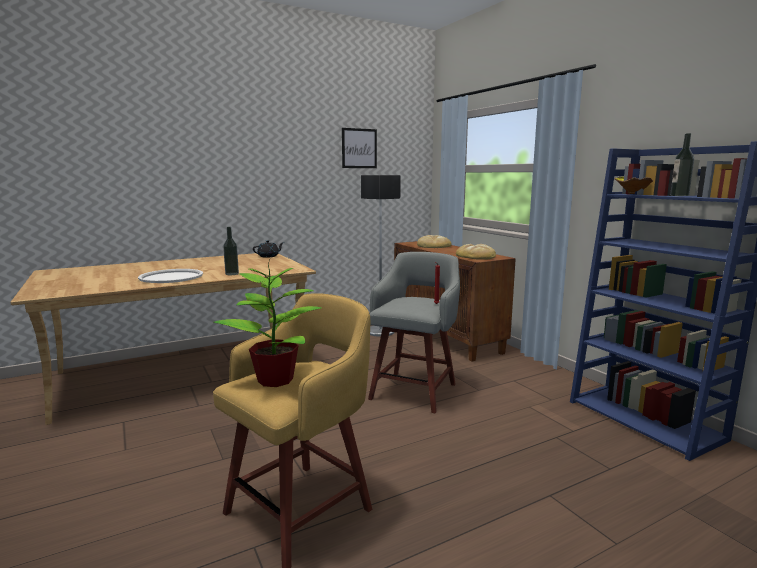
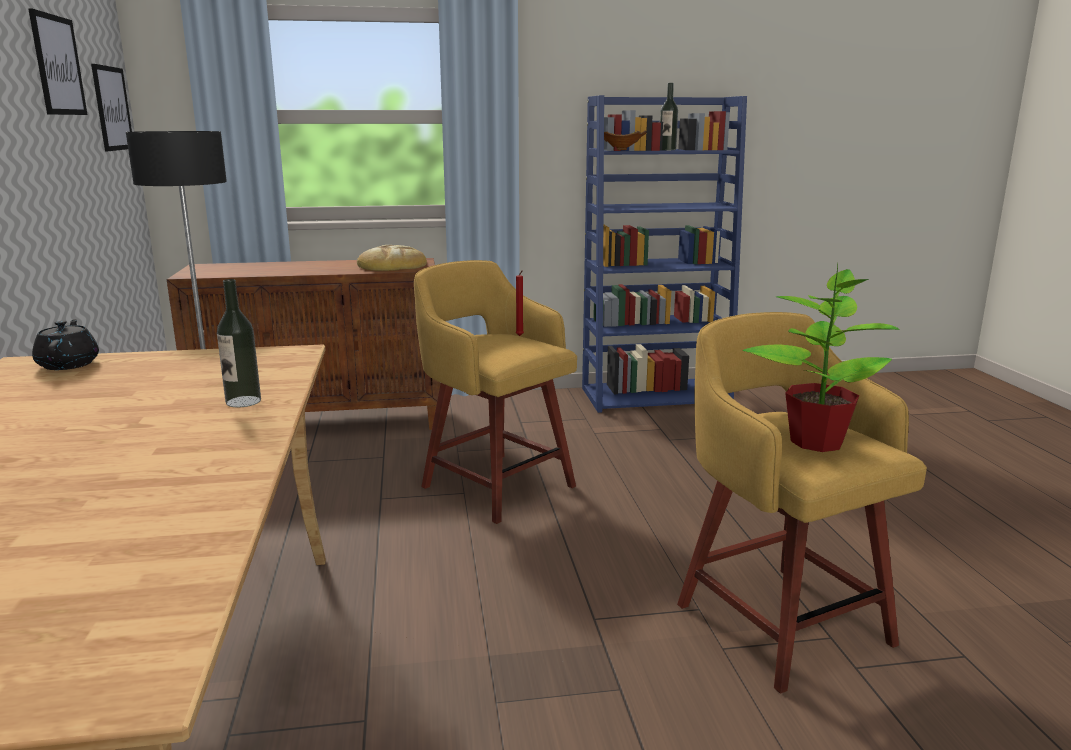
camera: 70 degrees left, 5 degrees up
white tray [138,269,203,283] -> none
grey stool [368,252,460,413] -> yellow stool [414,260,577,524]
bread [417,235,452,248] -> none
none -> picture [91,64,132,151]

